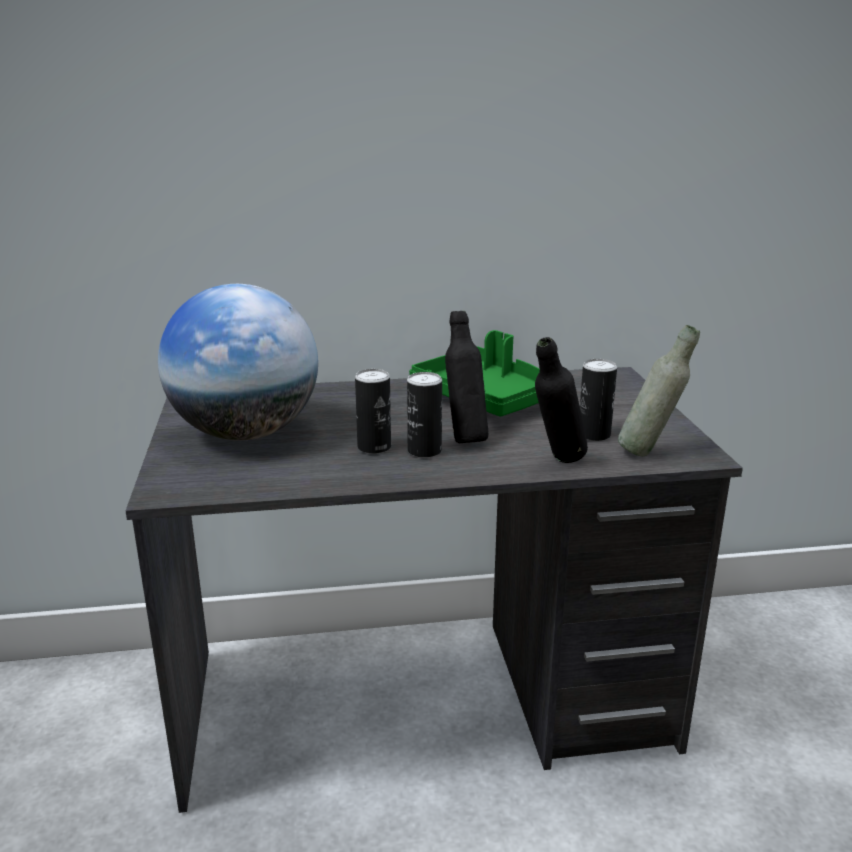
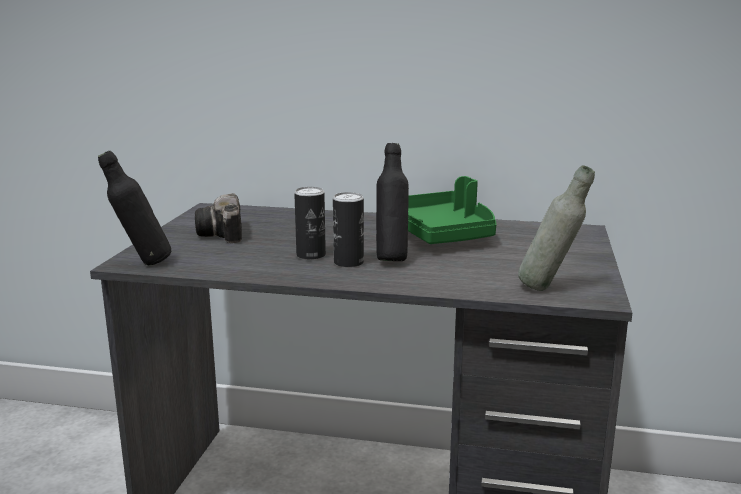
camera: 20 degrees right, 5 degrees down
globe [158,284,318,441] -> camera [195,193,242,243]
black bottle [535,337,588,463] -> black bottle moved to [98,151,171,265]
can [580,359,617,441] -> none

